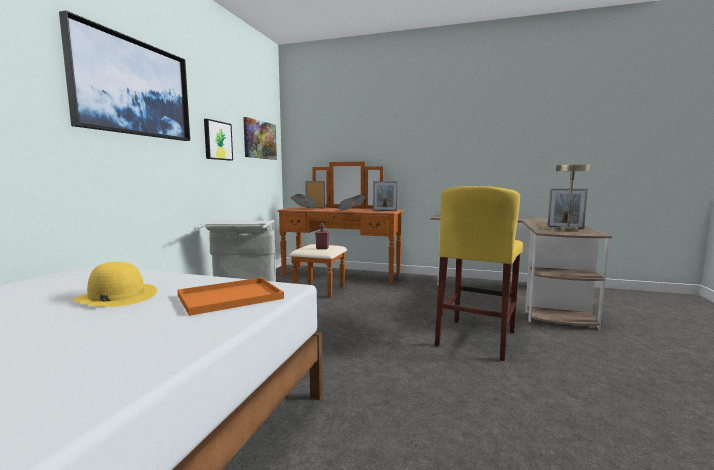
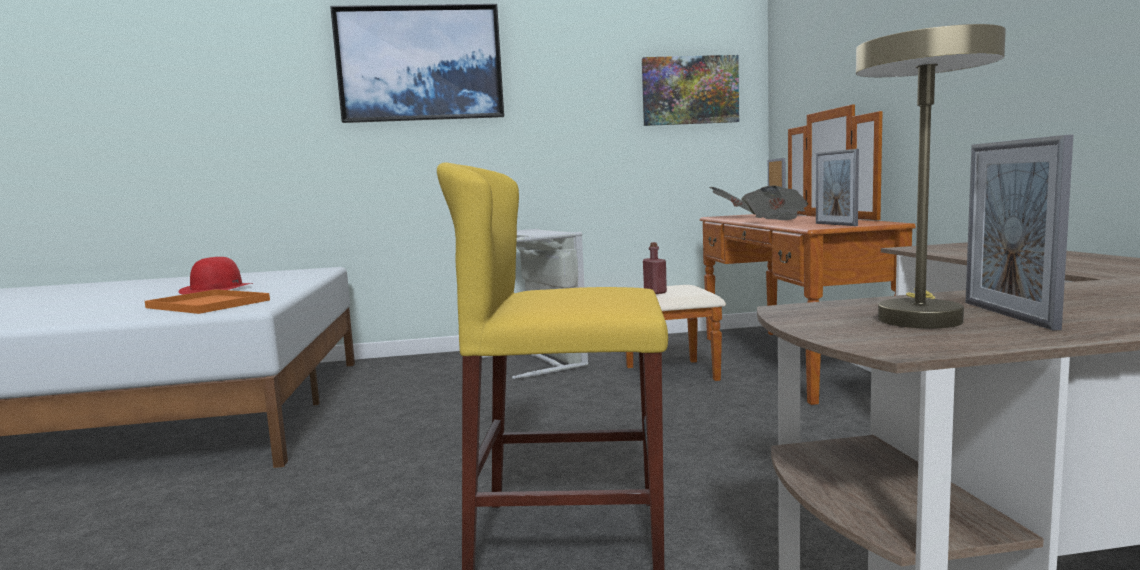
camera: 65 degrees right, 0 degrees up
yellow hat [74,262,157,307] -> red hat [178,257,253,295]
picture [204,119,233,161] -> none

